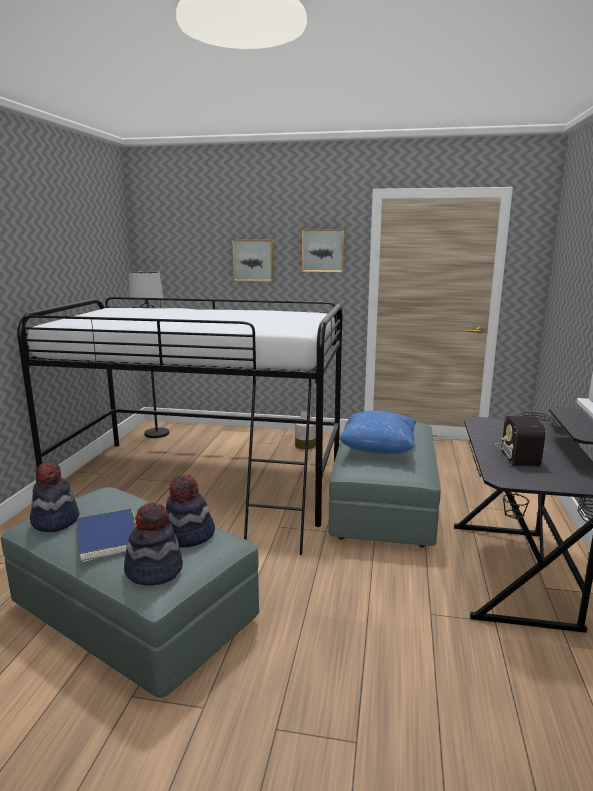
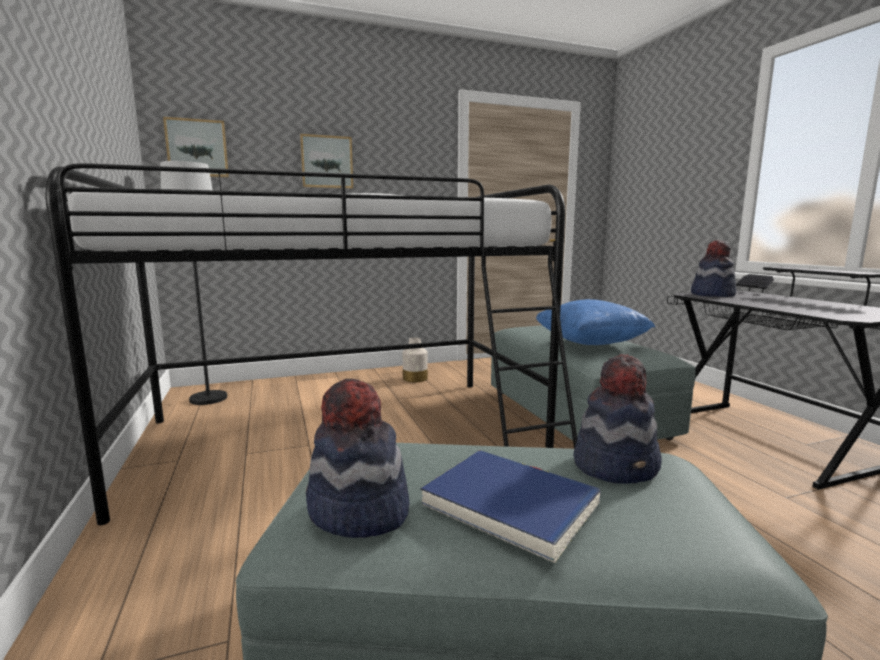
camera: 30 degrees left, 5 degrees down
hat [124,502,183,585] -> hat moved to [691,240,737,297]
picture [302,229,344,272] -> picture moved to [163,117,229,178]
radio [495,416,545,467] -> none

